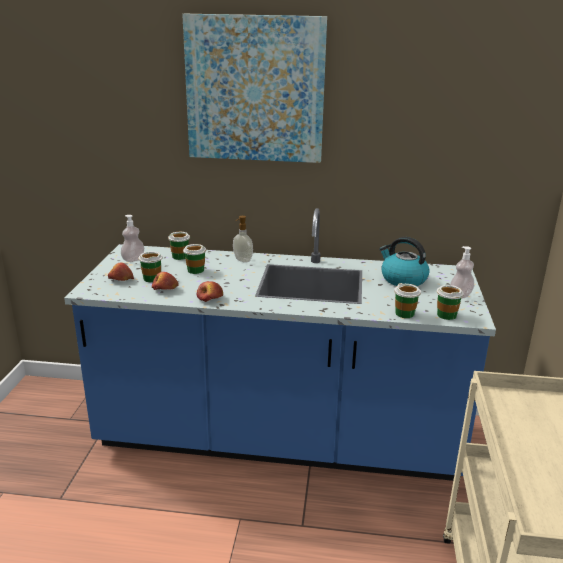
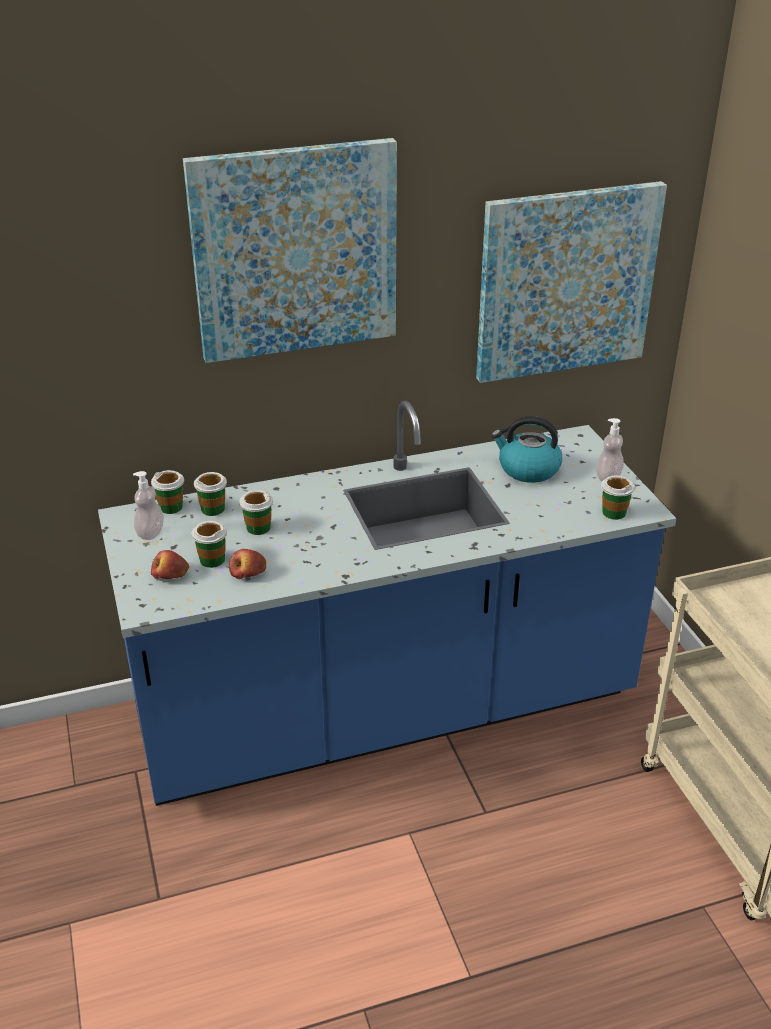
camera: 25 degrees left, 10 degrees up
apple [197,281,223,302] -> none
soap dispenser [233,216,253,263] -> none
cup [394,283,421,318] -> cup moved to [151,470,184,514]
none -> picture [476,181,667,383]

